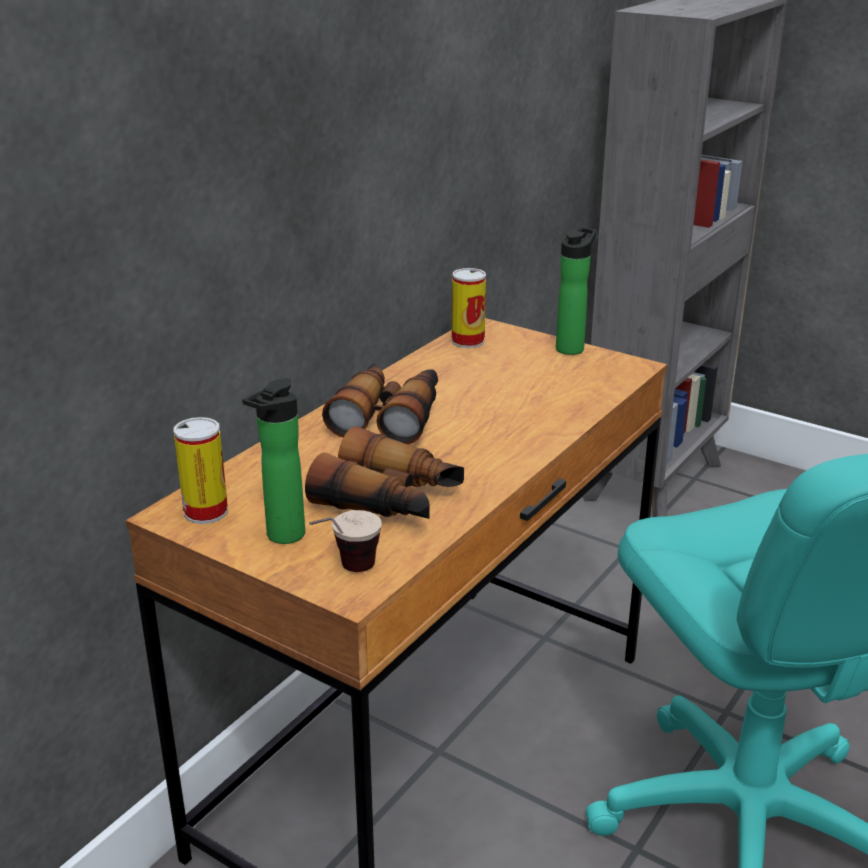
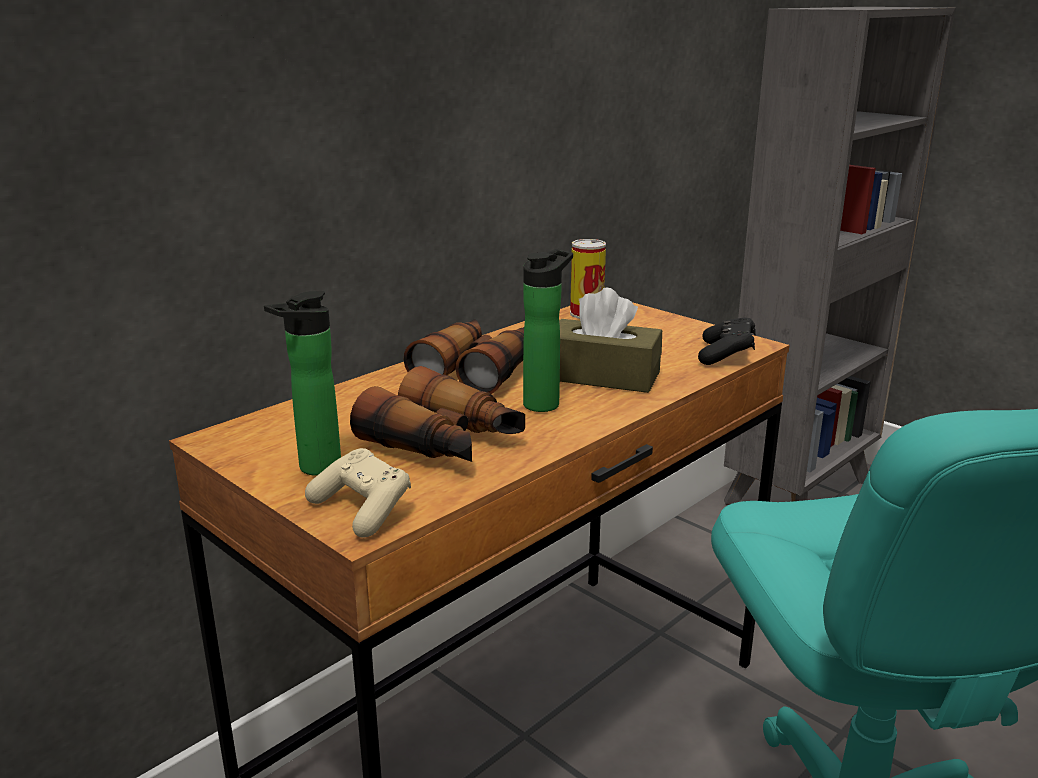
camera: 10 degrees right, 5 degrees down
can [173,417,228,524] -> none
cup [309,510,382,572] -> beige game controller [305,448,411,538]
bottle [556,227,597,355] -> bottle moved to [523,249,573,412]
none -> brown tissue box [559,288,662,393]
none -> black game controller [698,318,756,365]

